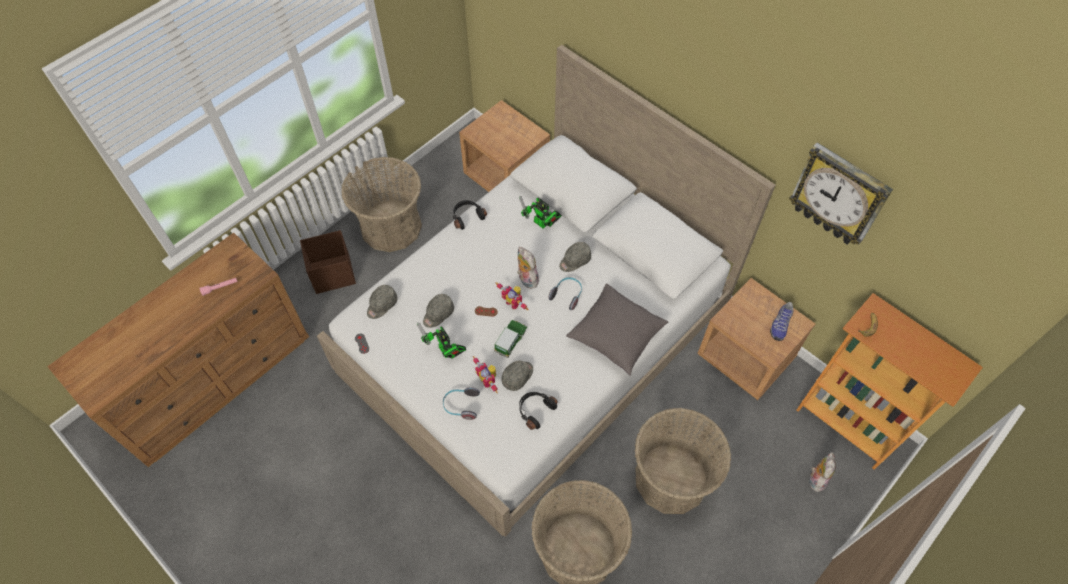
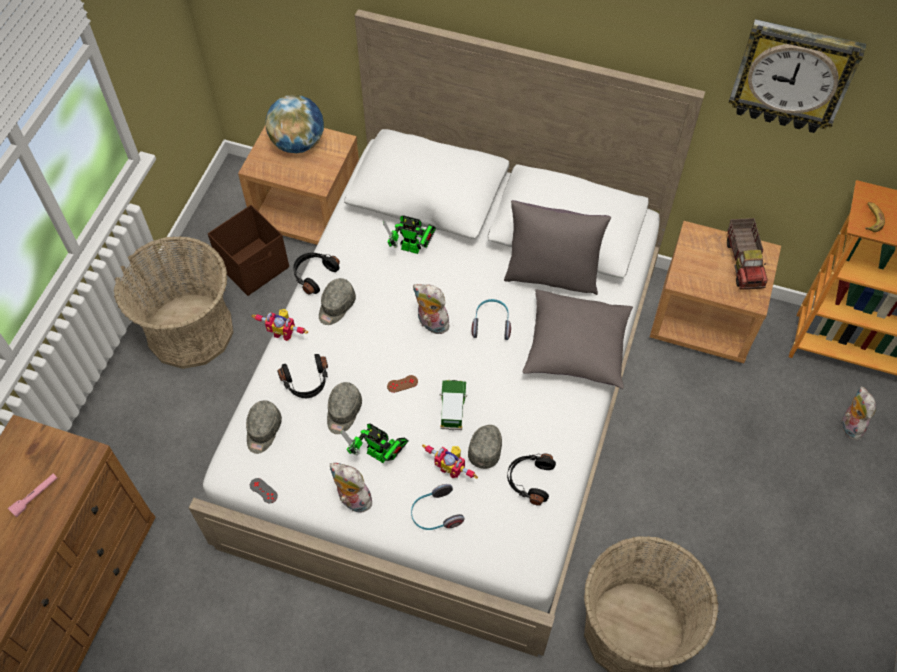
camera: 25 degrees left, 0 degrees up
brown storage box [300,230,356,294] -> brown storage box moved to [208,205,289,296]
toy robot [496,282,528,310] -> toy robot moved to [251,309,309,341]
grey cap [559,242,591,272] -> grey cap moved to [319,278,356,325]
basket [635,408,731,514] -> none
shoe [770,302,794,341] -> toy truck [727,218,767,290]
none -> globe [265,94,324,153]
none -> black headphones [277,354,328,398]
none -> plush toy [330,463,374,512]
none -> grey pillow [504,200,611,295]

